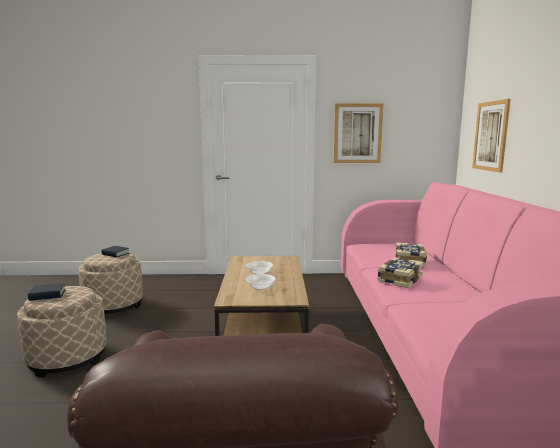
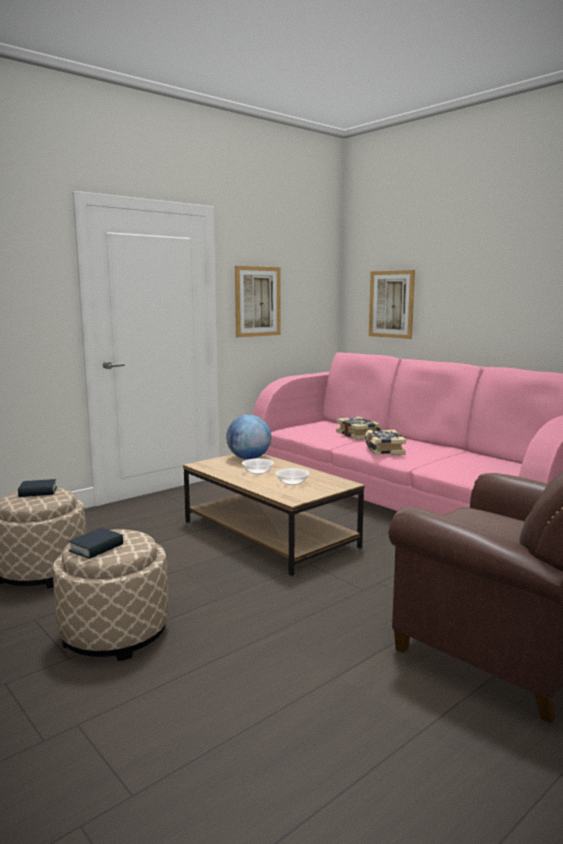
camera: 40 degrees left, 0 degrees up
none -> globe [226,415,271,459]

